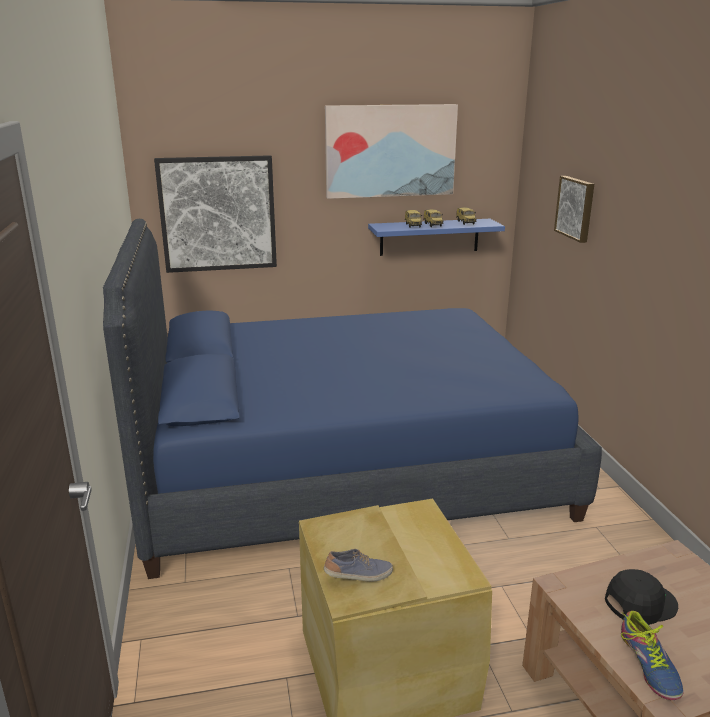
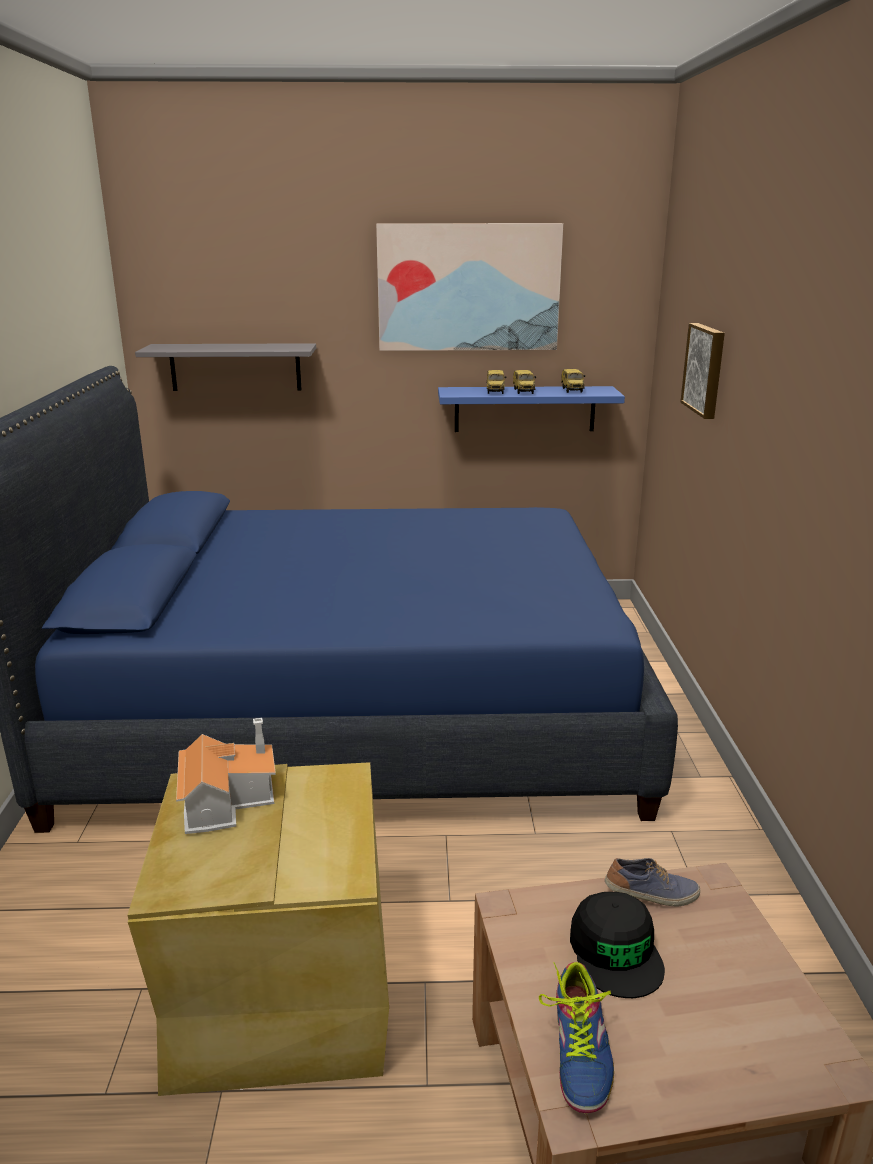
camera: 10 degrees right, 0 degrees up
picture [154,155,277,273] -> grey shelf [135,343,316,391]
shoe [324,549,393,581] -> shoe moved to [605,858,700,906]
black cap [605,569,678,625] -> black cap turned 90 degrees clockwise [570,892,665,998]
none -> toy house [176,718,276,834]

